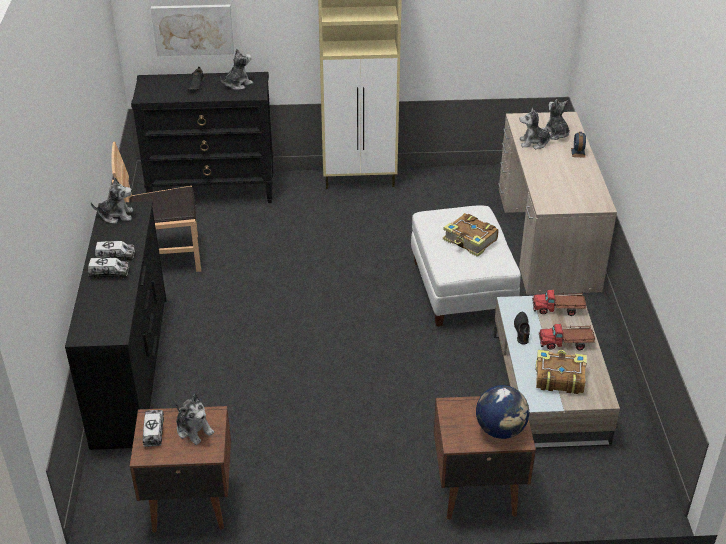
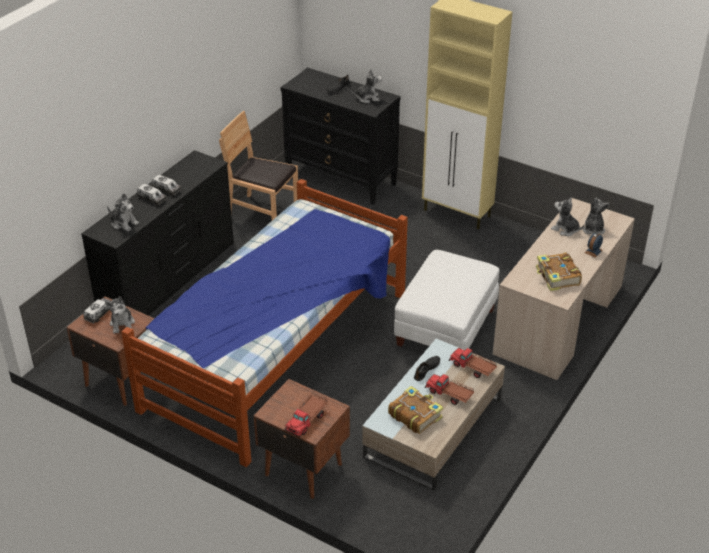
camera: 35 degrees right, 0 degrees up
plush toy [91,178,133,224] -> plush toy moved to [107,193,139,232]
picture [151,5,234,56] -> none
book [443,213,498,257] -> book moved to [536,252,582,291]
globe [476,385,529,439] -> toy truck [284,393,327,438]
none -> bed [121,179,408,467]

